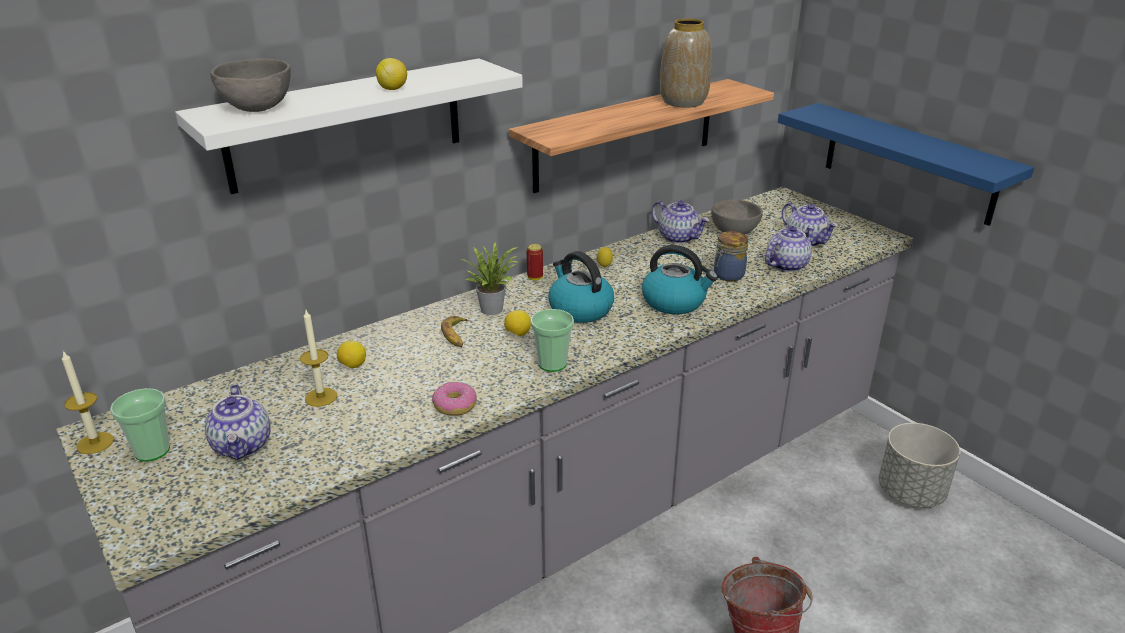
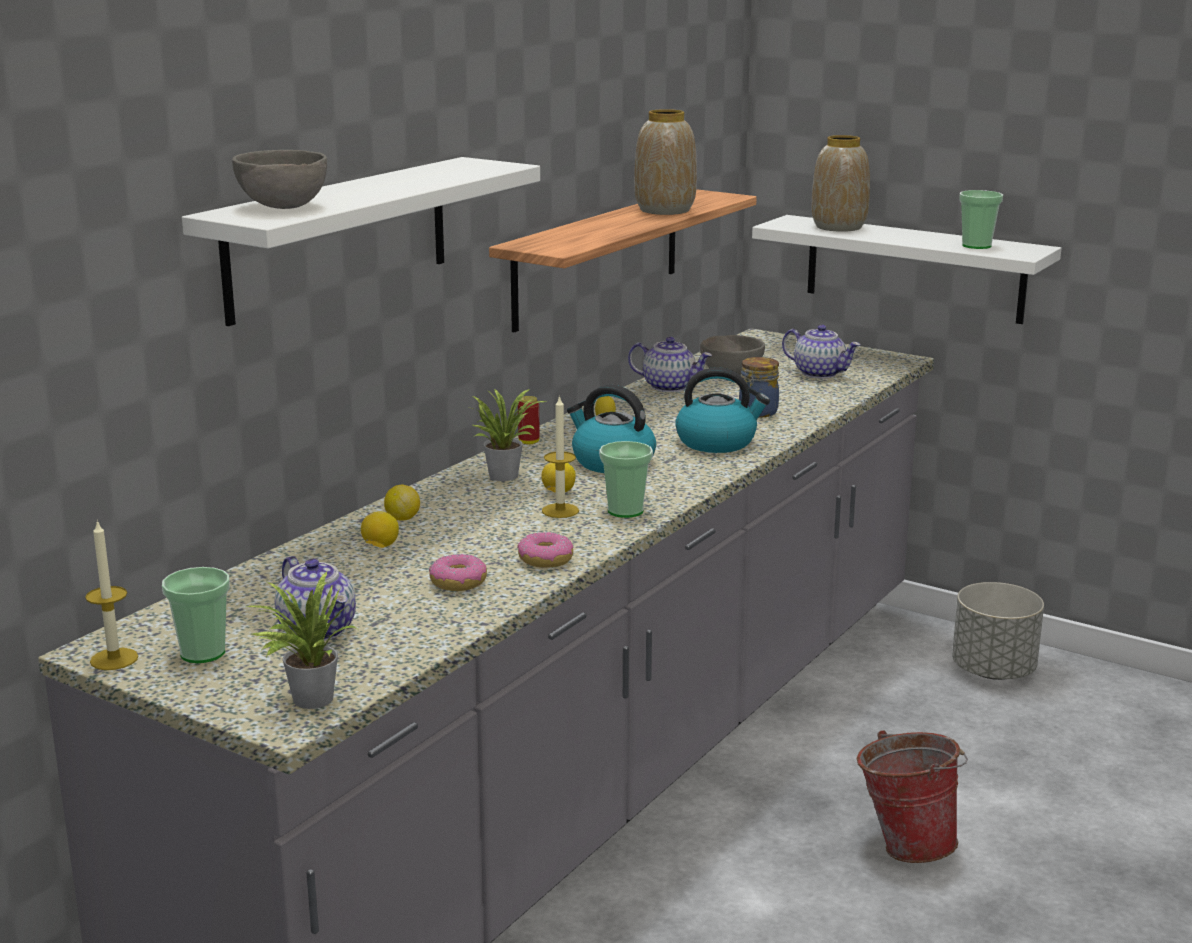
camera: 20 degrees left, 10 degrees down
candle [300,310,337,407] -> candle moved to [542,395,579,518]
lemon [376,58,407,90] -> lemon moved to [384,485,420,521]
banana [441,316,468,347] -> none
teapot [765,226,815,272] -> none
blue shelf [778,103,1034,226] -> white shelf [752,215,1061,324]
none -> potted plant [245,572,356,709]
none -> donut [429,553,487,591]
none -> vase [812,135,870,232]
none -> cup [959,190,1003,249]

